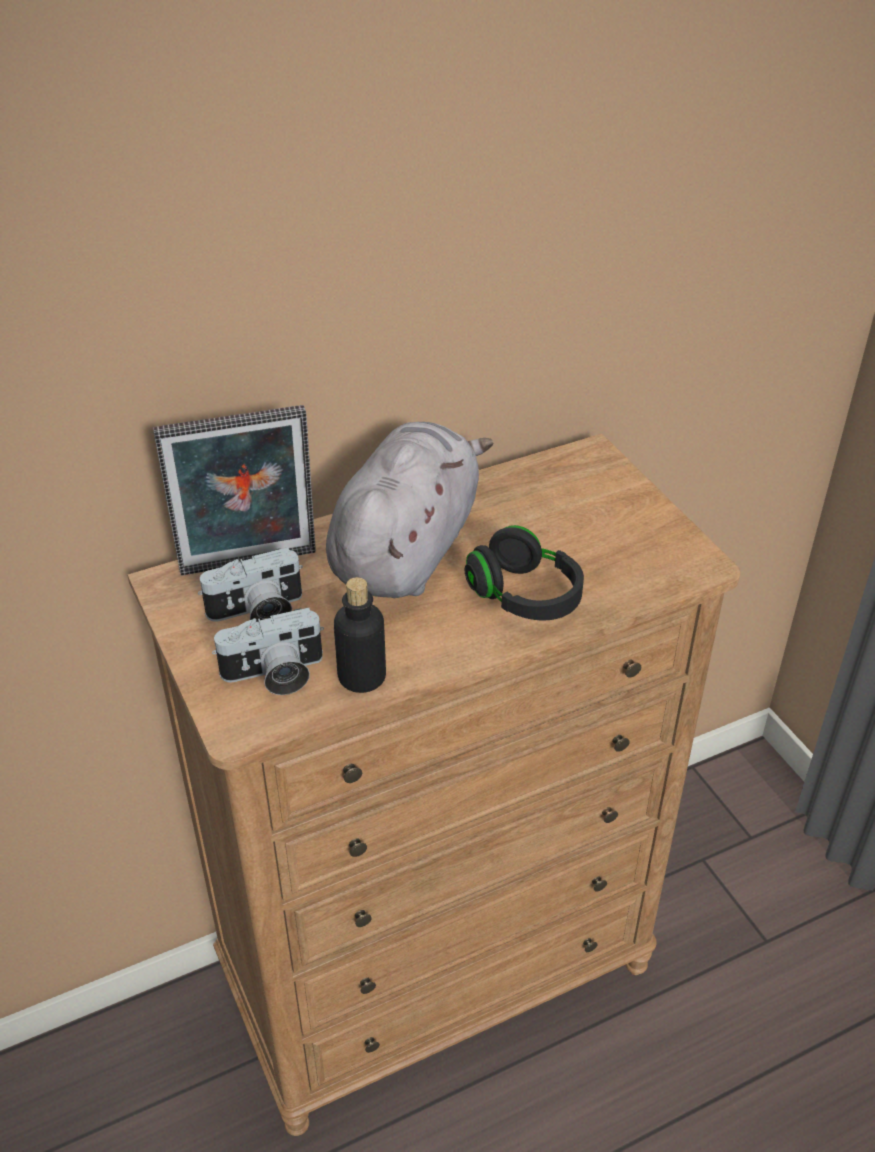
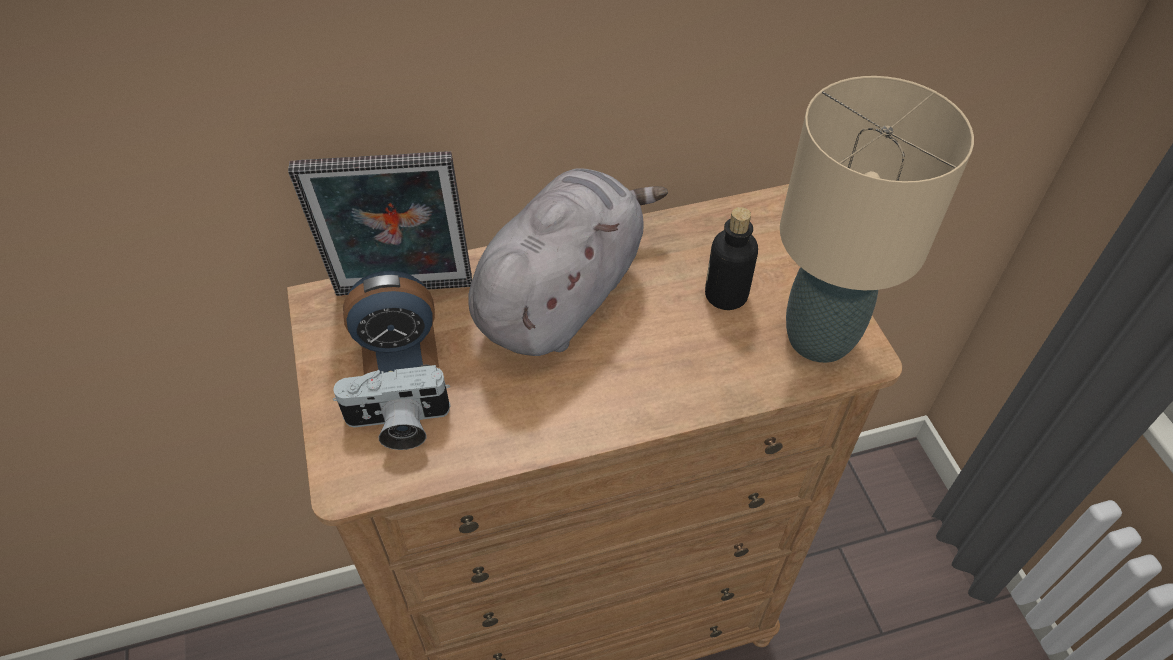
camera: 10 degrees right, 10 degrees up
camera [198,547,303,622] -> alarm clock [343,271,439,375]
bottle [334,577,386,693] -> bottle moved to [705,207,758,310]
black headphones [465,525,584,620] -> none
none -> beige table lamp [780,76,974,363]

